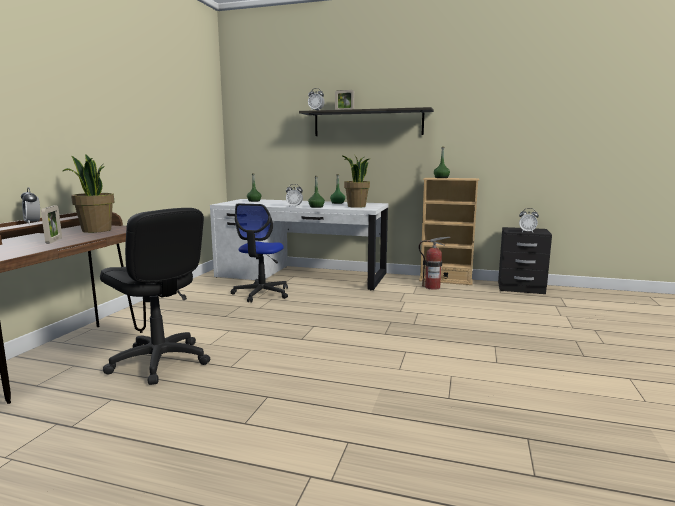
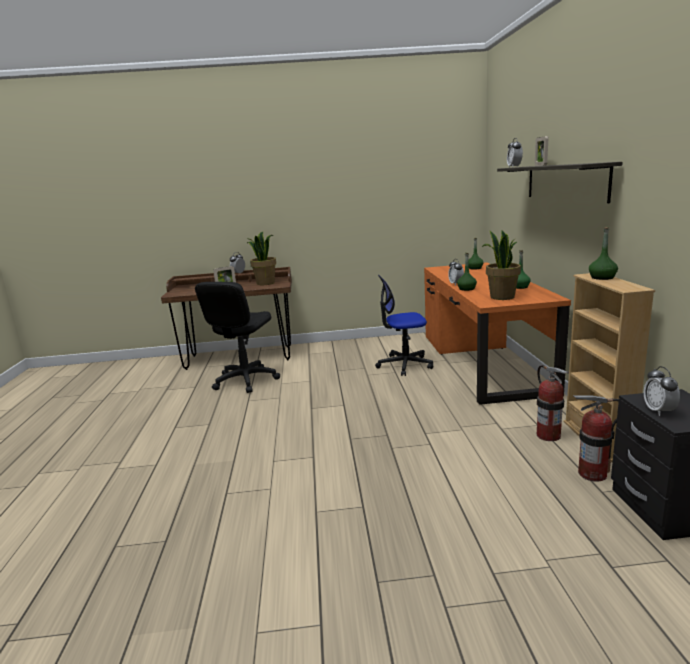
camera: 70 degrees right, 5 degrees up
white desk [210,199,389,290] -> orange desk [424,262,571,405]
none -> fire extinguisher [573,395,619,482]

